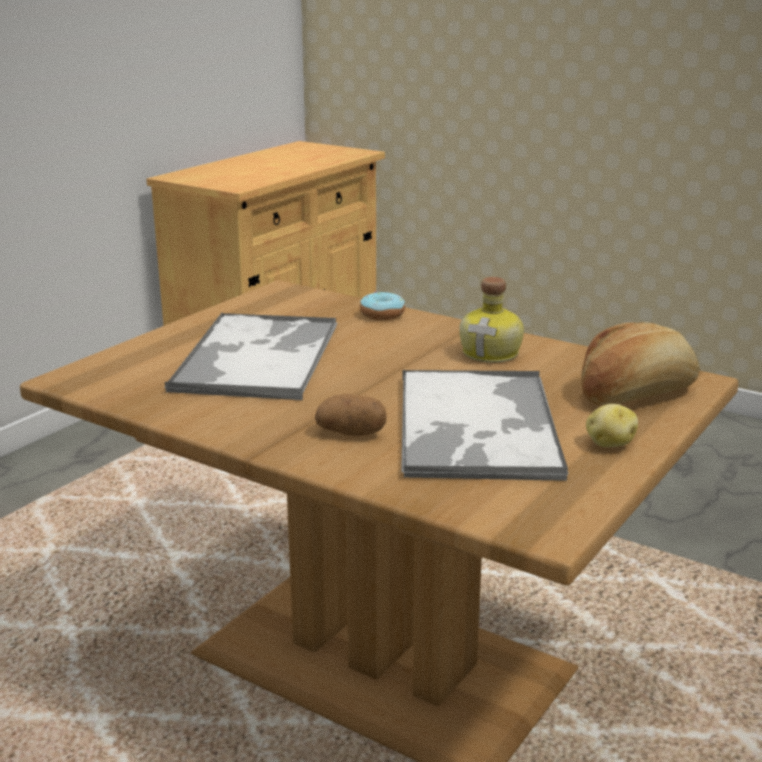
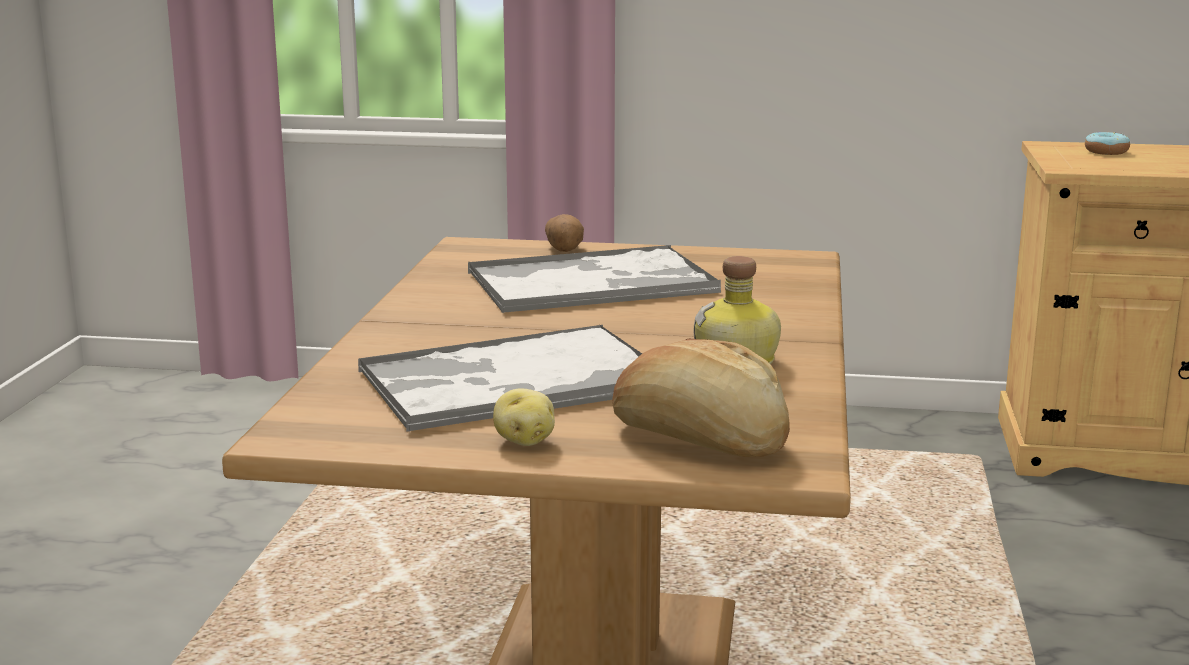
camera: 65 degrees right, 5 degrees down
potato [315,394,387,436] -> potato moved to [545,214,584,252]
donut [360,292,405,320] -> donut moved to [1085,132,1130,155]

